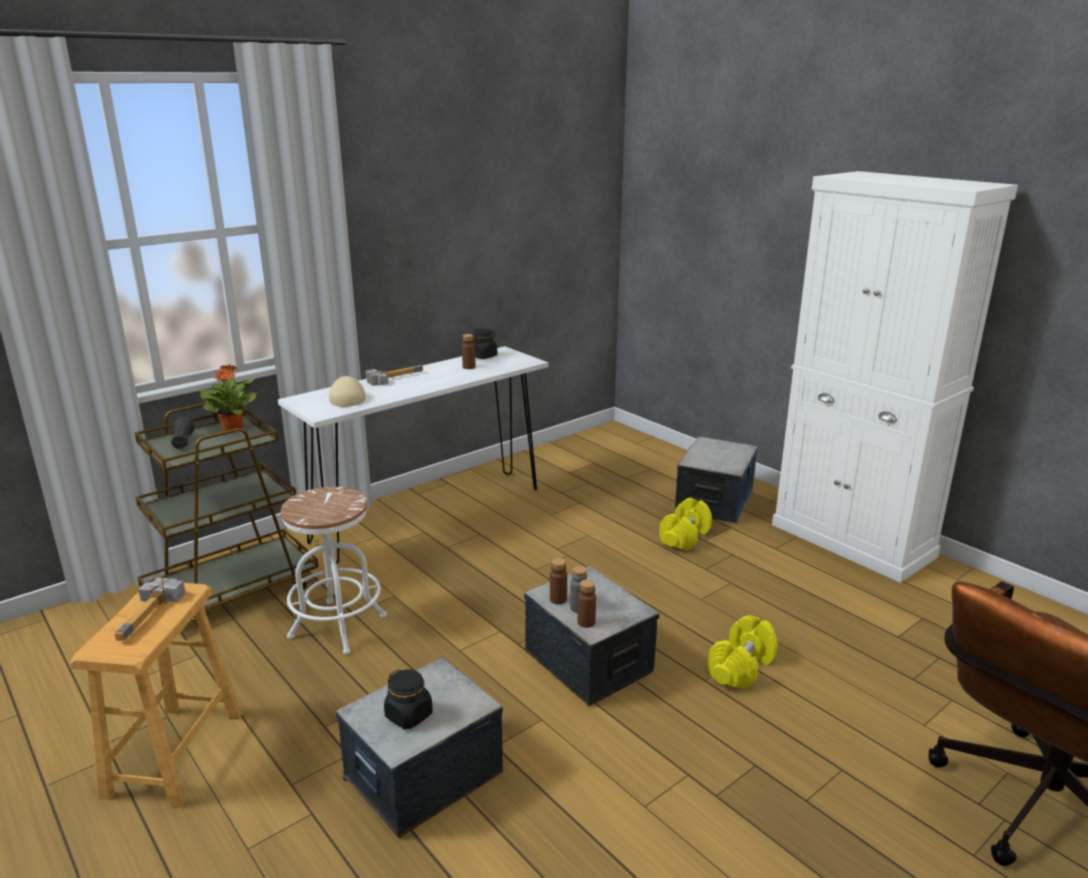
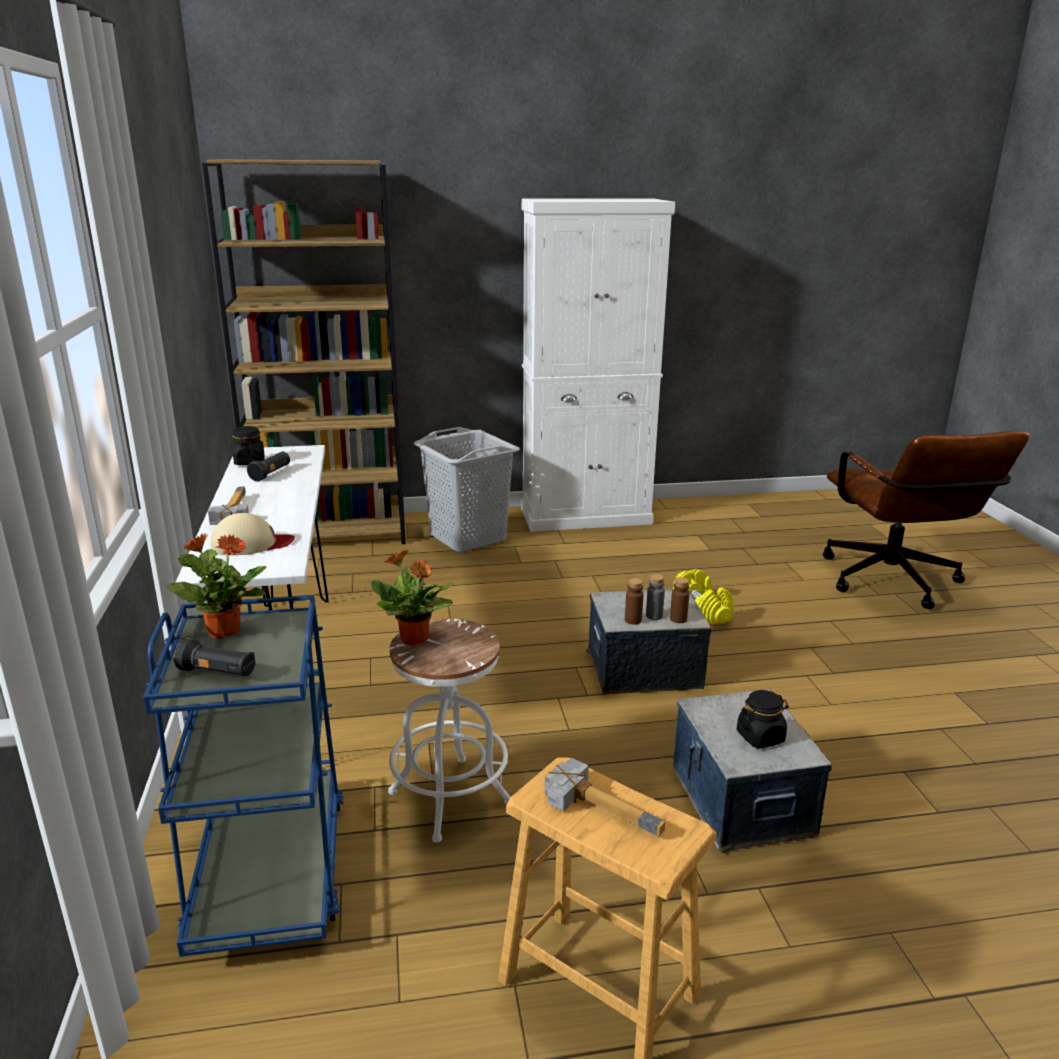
camera: 60 degrees left, 0 degrees up
brown cart [135,403,318,626] -> blue cart [143,595,344,957]
beige cap [329,376,366,407] -> beige cap turned 150 degrees clockwise [211,513,295,555]
brown bottle [462,334,476,369] -> black flashlight [247,451,290,482]
yellow dumbbell [659,498,712,550] -> none
storage box [675,437,758,523] -> grey laundry basket [414,427,520,552]
none -> brown bookcase [202,160,406,544]
none -> potted plant [370,550,454,645]

